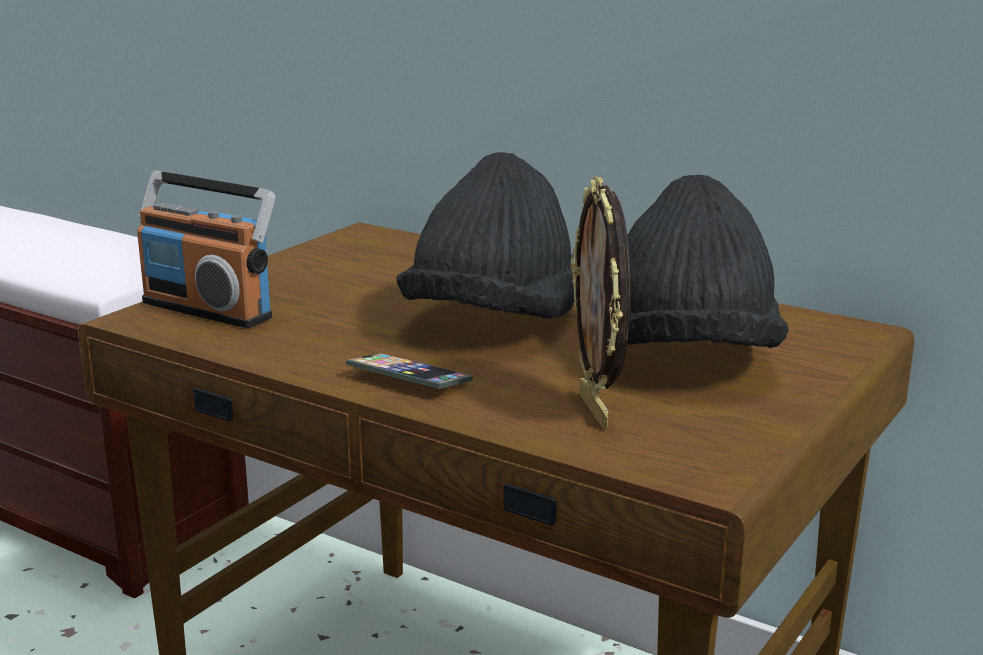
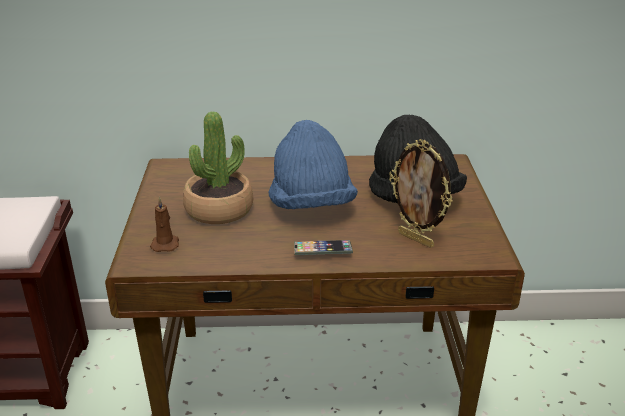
camera: 35 degrees left, 10 degrees up
radio [137,171,275,328] -> brown candle [150,197,179,252]
black hat [396,152,574,319] -> blue hat [268,120,358,209]
none -> potted plant [183,112,253,224]

